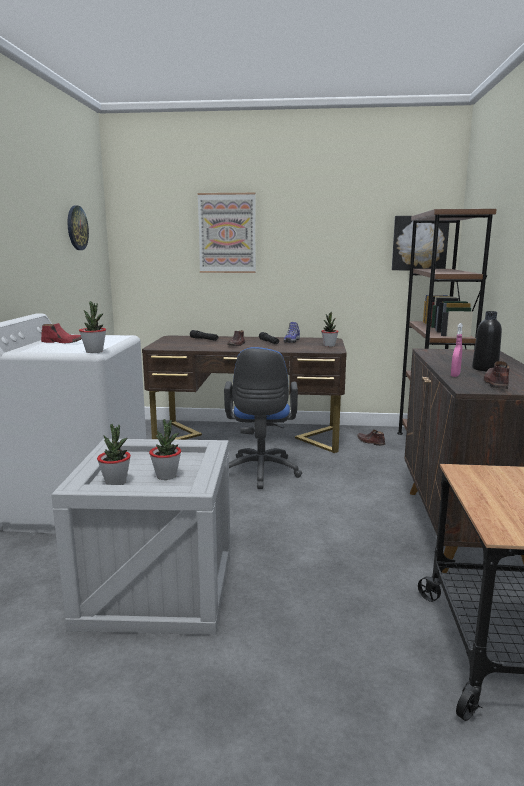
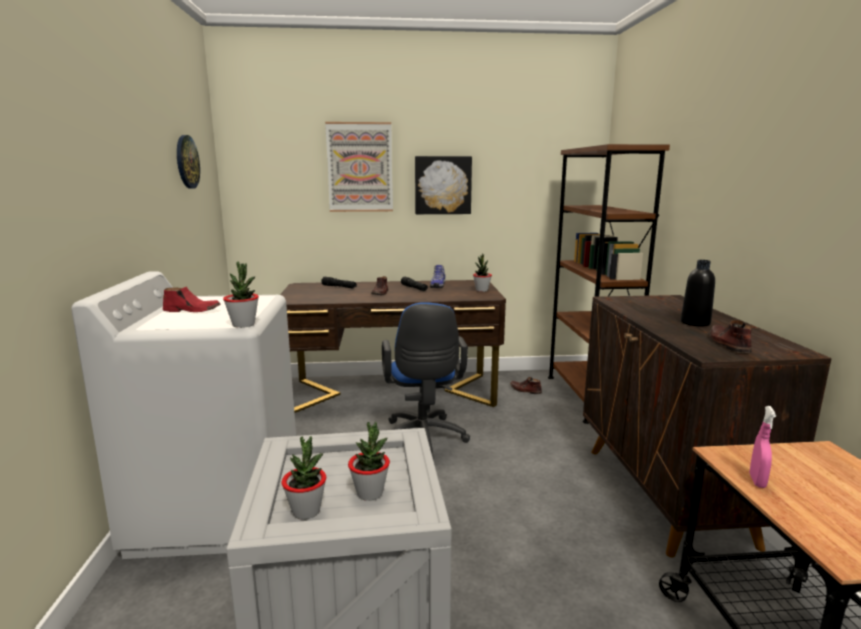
camera: 10 degrees left, 0 degrees up
picture [392,216,449,270] -> picture moved to [415,156,472,214]
pink spray bottle [451,323,463,377] -> pink spray bottle moved to [749,406,776,488]

